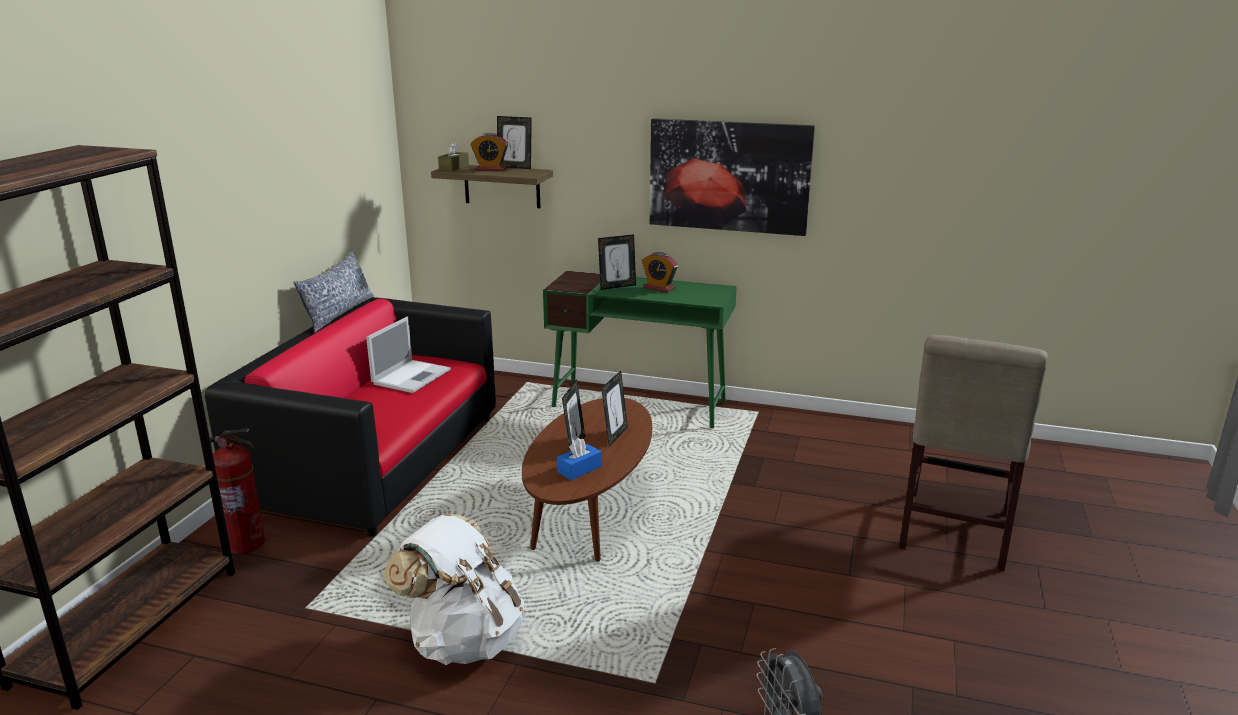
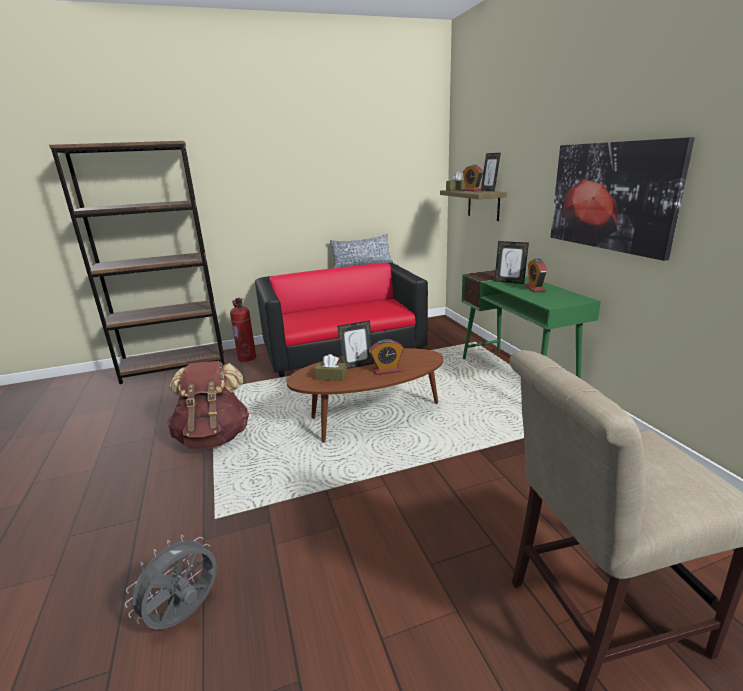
camera: 55 degrees right, 0 degrees up
laptop [366,316,451,393] -> none
white backpack [384,514,525,665] -> brown backpack [167,361,250,449]
blue tissue box [557,438,602,480] -> brown tissue box [315,354,347,381]
picture frame [601,371,628,446] -> alarm clock [369,339,403,375]

